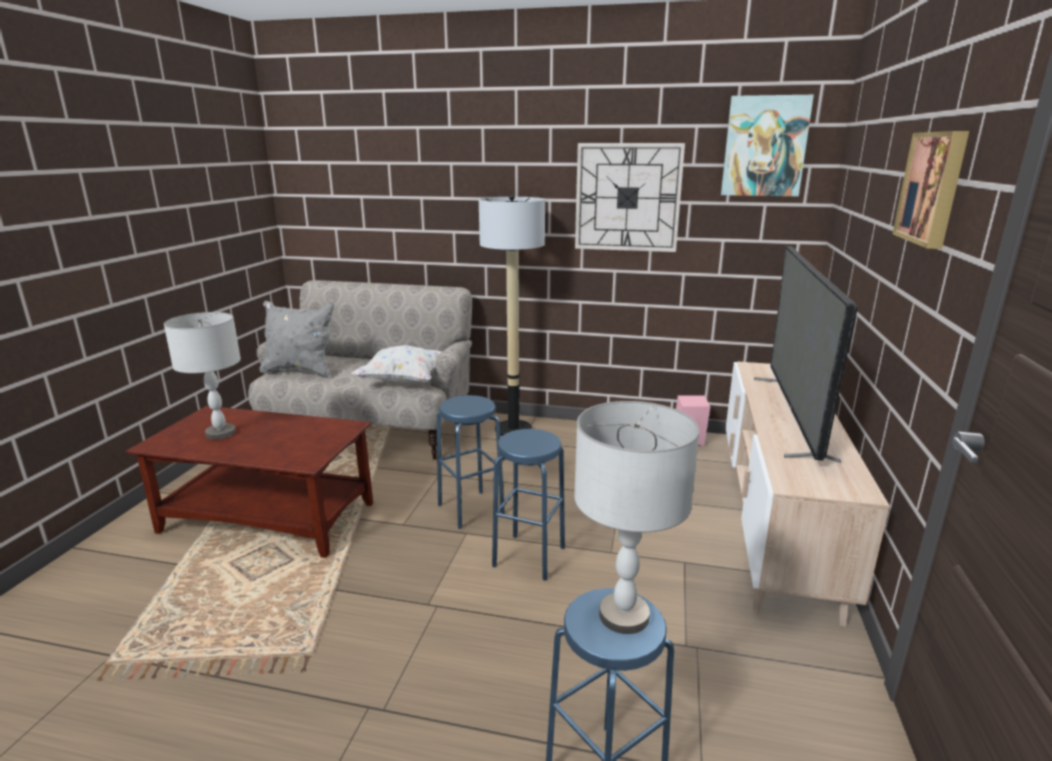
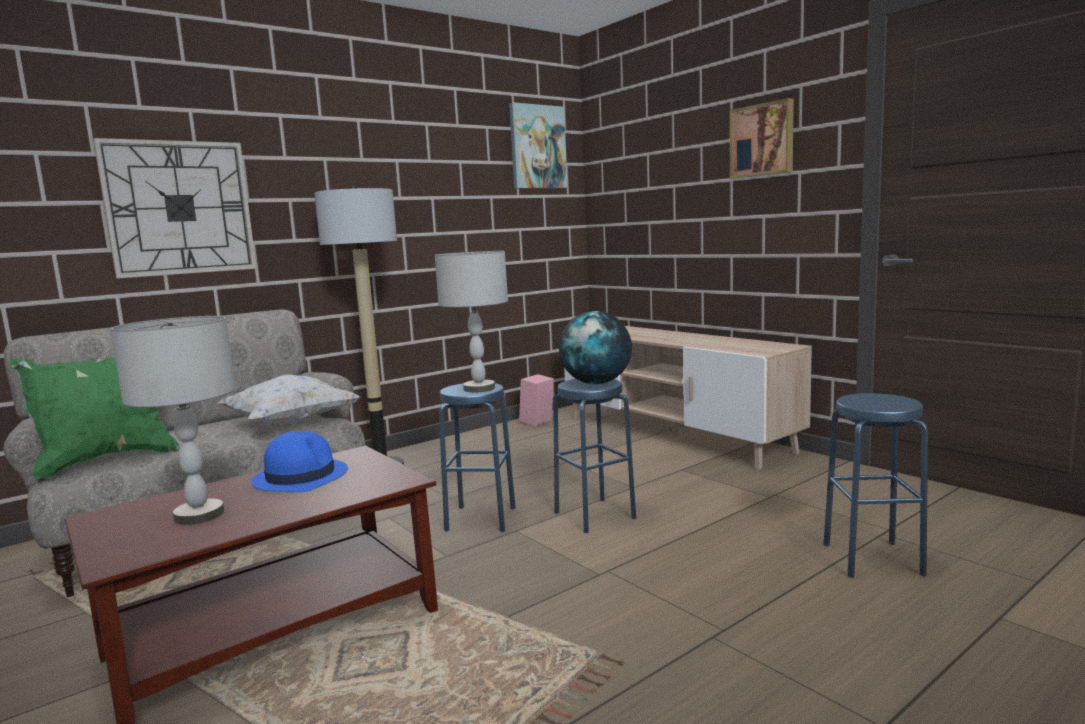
camera: 50 degrees left, 10 degrees down
grey pillow [260,301,335,379] -> green pillow [9,357,179,479]
grey table lamp [574,401,700,634] -> grey table lamp moved to [435,251,508,392]
wall clock [575,143,685,252] -> wall clock moved to [93,138,257,279]
television [754,246,858,463] -> none
none -> blue hat [251,431,348,492]
none -> globe [559,311,632,384]

